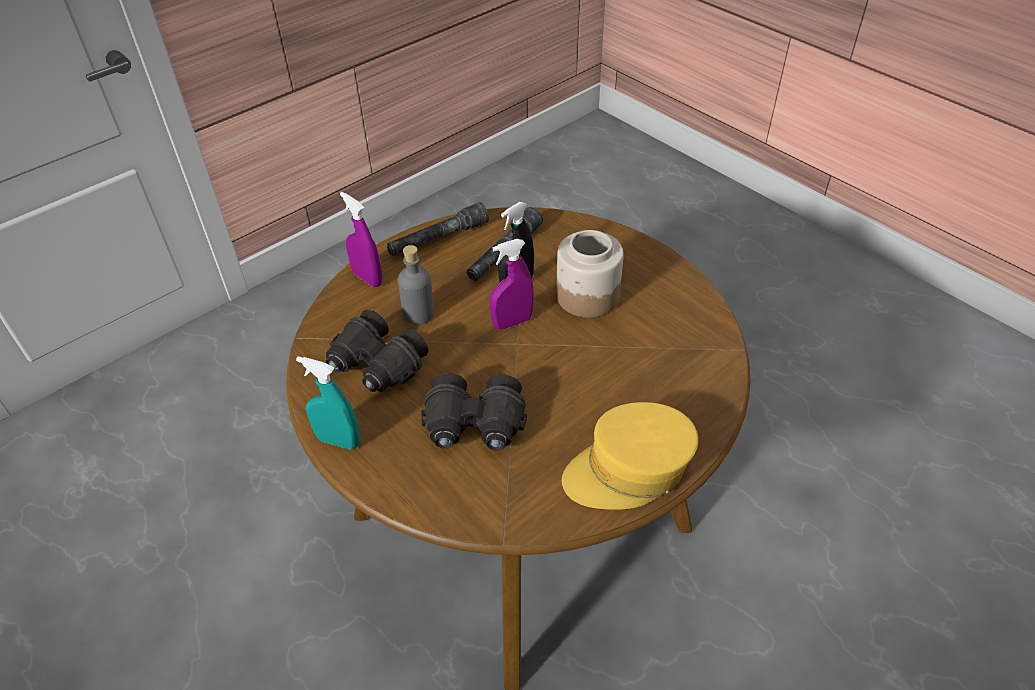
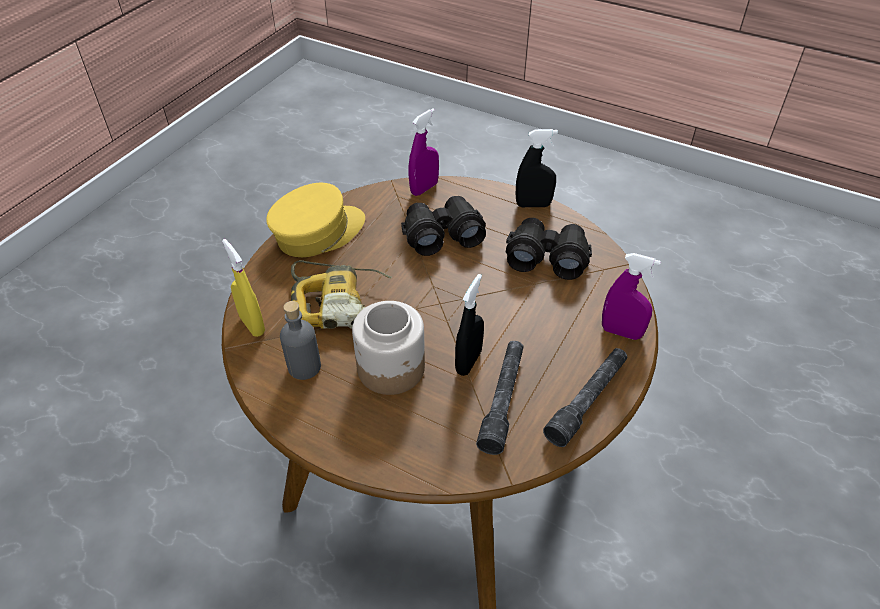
camera: 160 degrees right, 0 degrees up
turquoise spray bottle [296,356,360,450] -> black spray bottle [516,129,558,207]
grey bottle [398,245,434,325] -> grey bottle moved to [280,301,321,380]
purple spray bottle [490,239,534,330] -> purple spray bottle moved to [408,109,439,196]
none -> yellow spray bottle [222,239,265,337]
none -> power drill [291,260,392,329]

